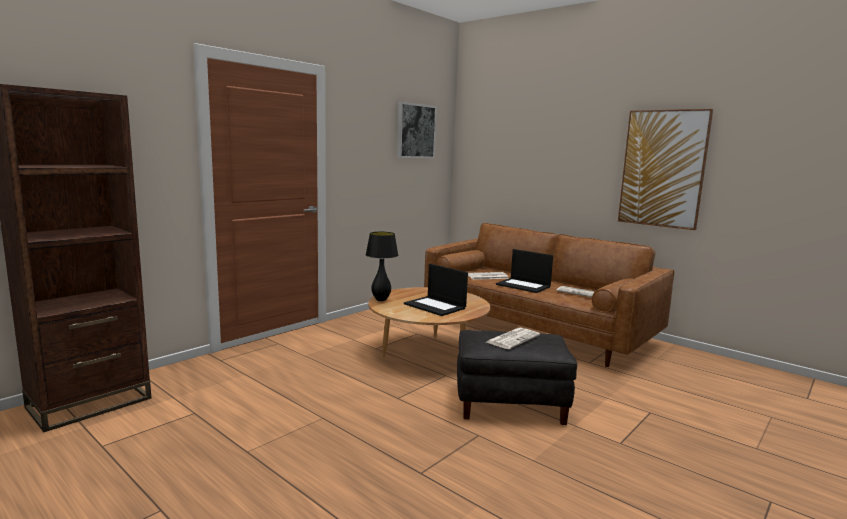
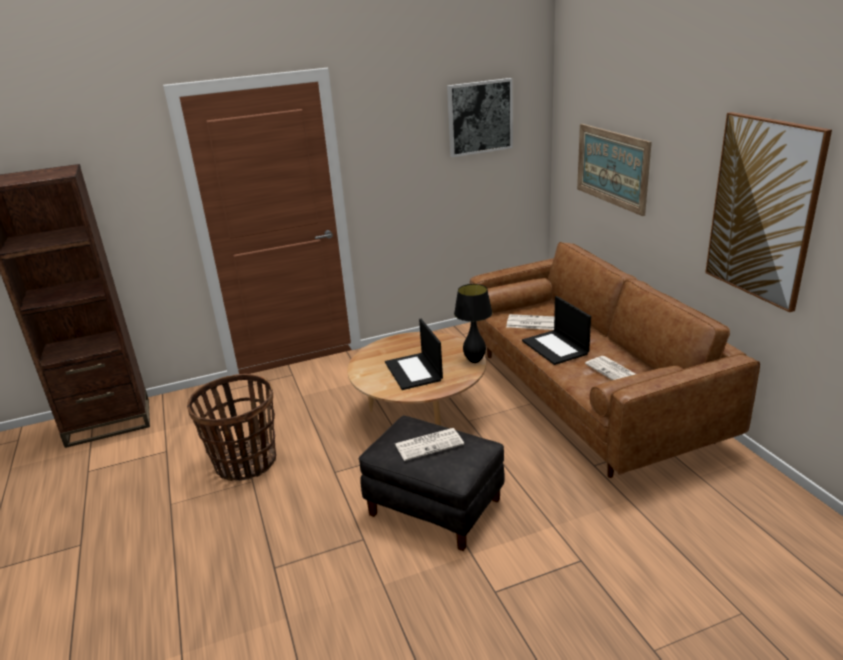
camera: 30 degrees right, 15 degrees up
black table lamp [366,232,398,301] -> black table lamp moved to [454,284,493,363]
none -> basket [187,374,276,481]
none -> picture [577,124,652,216]

